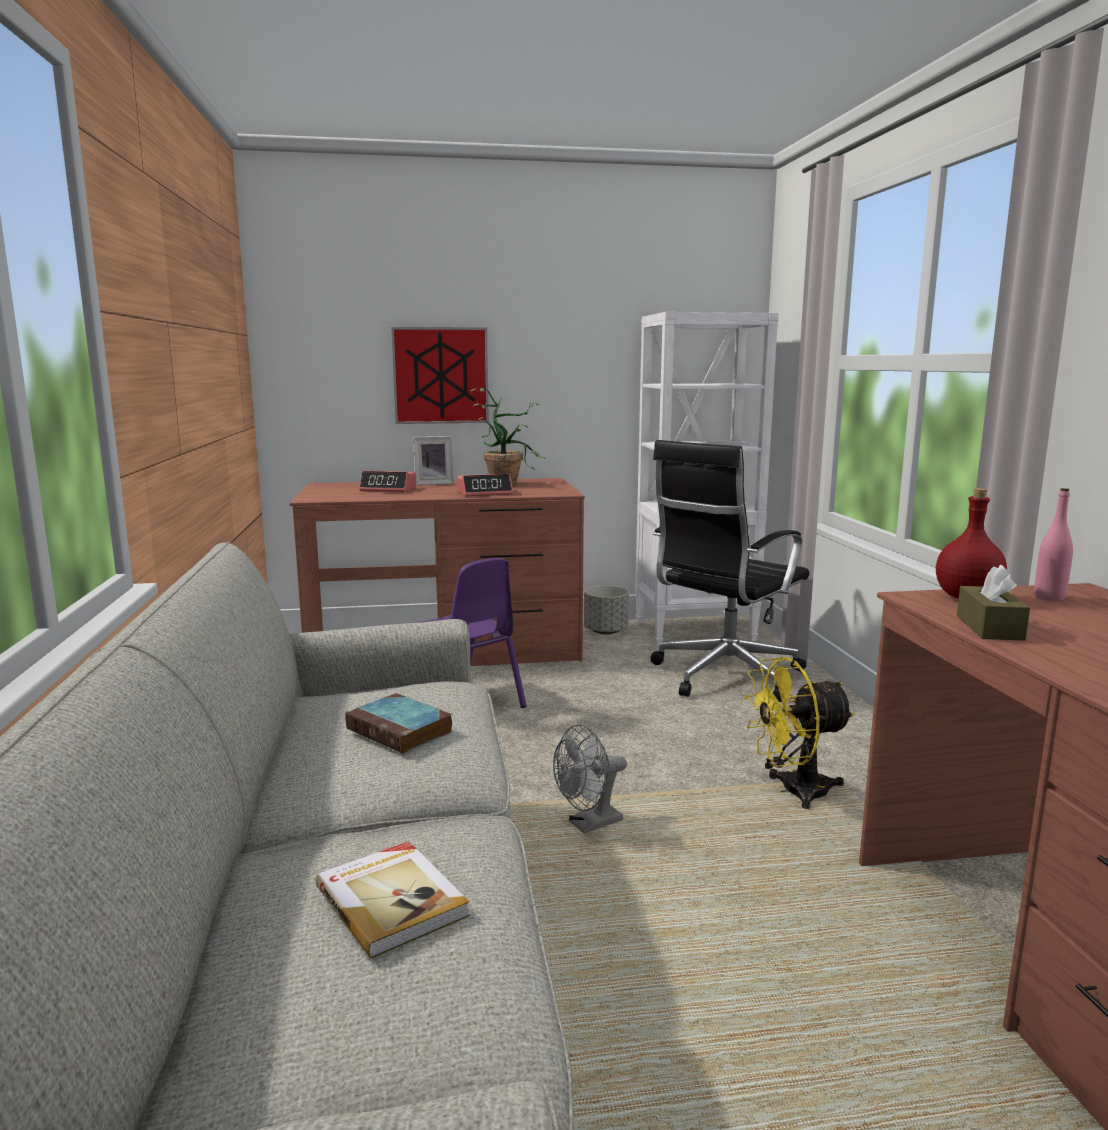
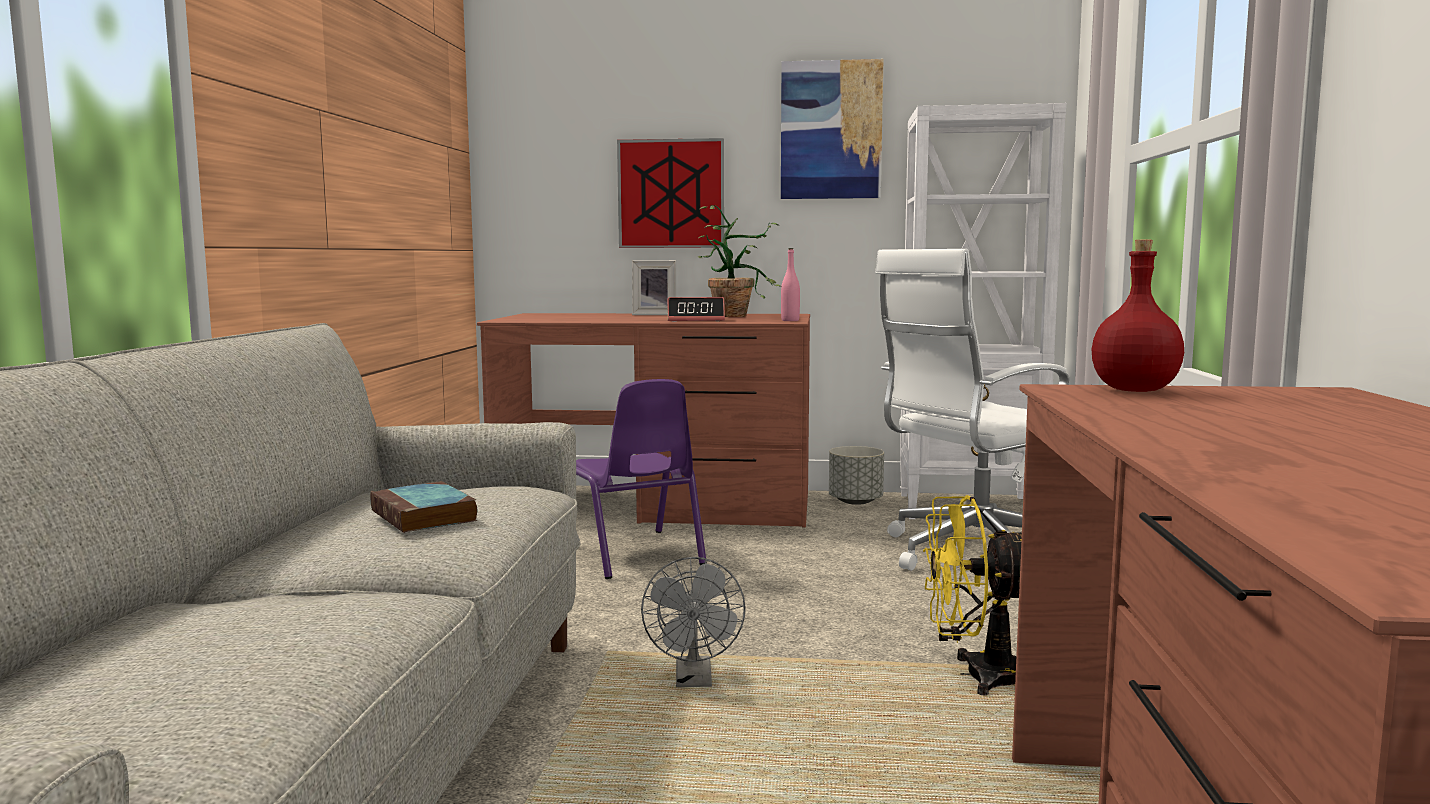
camera: 15 degrees right, 5 degrees down
book [315,841,470,958] -> none
alarm clock [359,471,416,492] -> none
grey fan [553,724,627,833] -> grey fan turned 75 degrees counterclockwise [641,557,746,687]
black office chair [651,440,809,702] -> white office chair [875,249,1069,571]
brown tissue box [957,565,1030,641] -> none
pink bottle [1034,488,1073,601] -> pink bottle moved to [781,248,800,321]
none -> picture [781,59,884,199]

